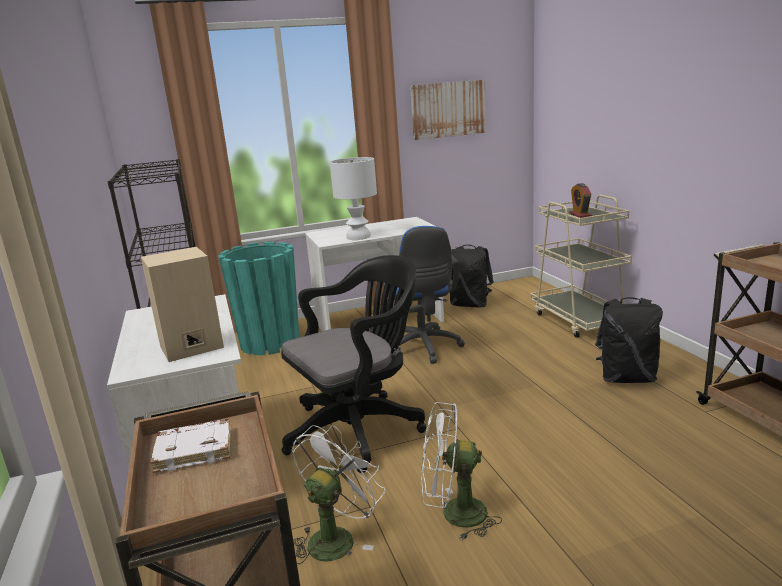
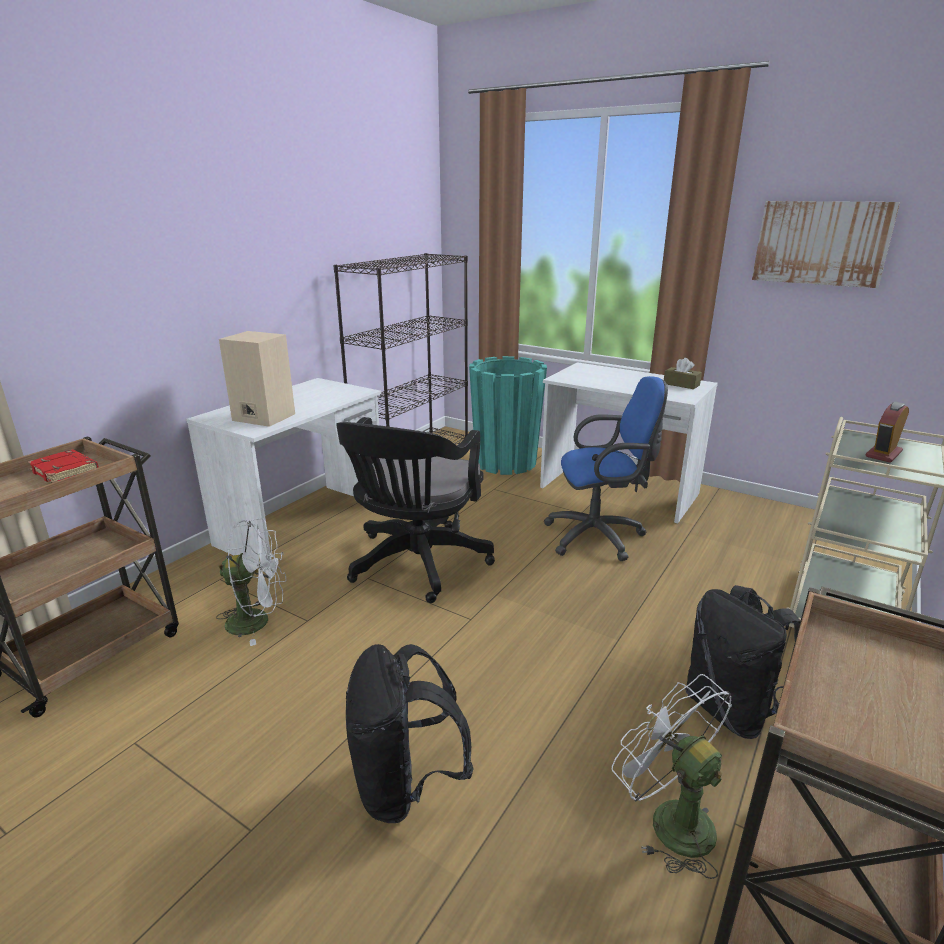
camera: 50 degrees right, 5 degrees up
white book [150,419,230,473] -> red book [27,450,99,483]
black office chair [281,255,426,473] -> black office chair turned 90 degrees clockwise [336,417,495,603]
white table lamp [330,157,377,240] -> none
blue office chair [383,226,465,364] -> blue office chair turned 135 degrees counterclockwise [544,376,668,561]
white fan [421,402,502,540] -> white fan moved to [612,674,732,879]
black backpack [450,245,494,307] -> black backpack moved to [346,644,474,823]
none -> brown tissue box [664,358,702,389]

